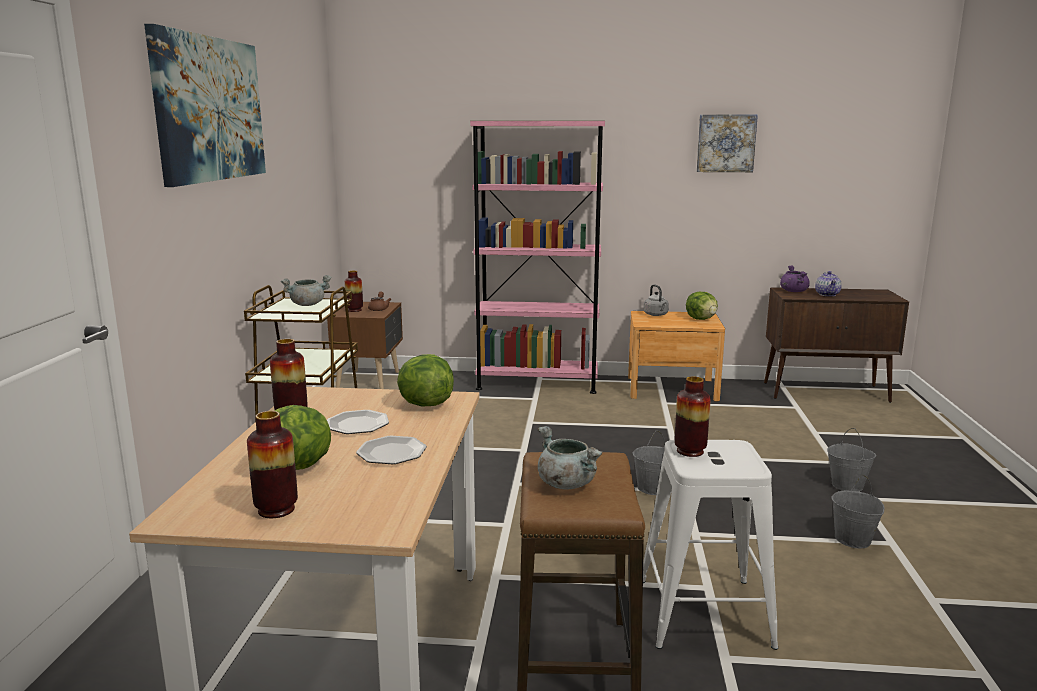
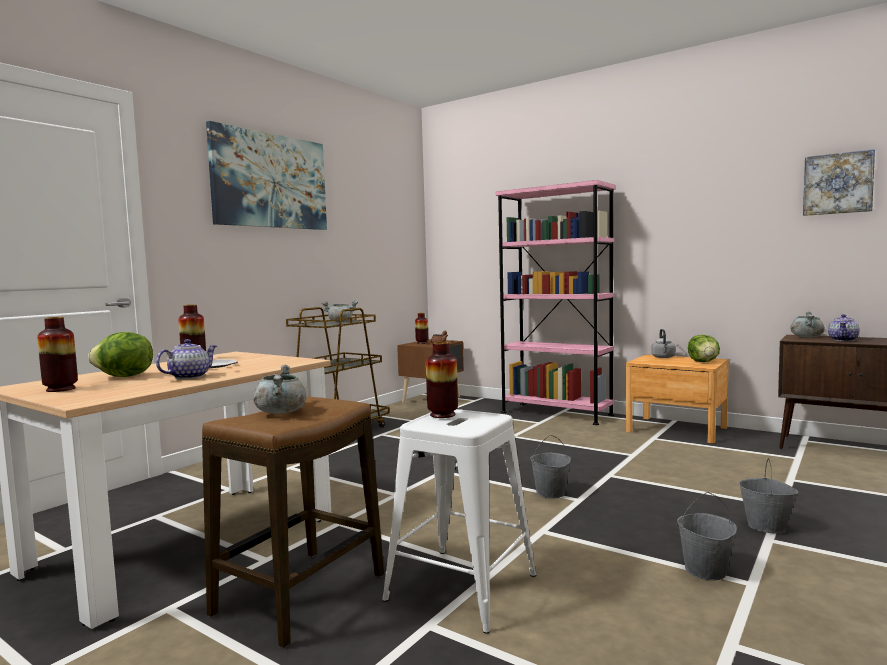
camera: 30 degrees right, 10 degrees down
plate [356,436,427,464] -> teapot [156,339,217,379]
lettuce [397,354,454,407] -> none
picture [696,115,758,172] -> picture moved to [803,149,875,216]
purple cooking pot [780,265,810,292] -> grey cooking pot [790,311,825,338]

